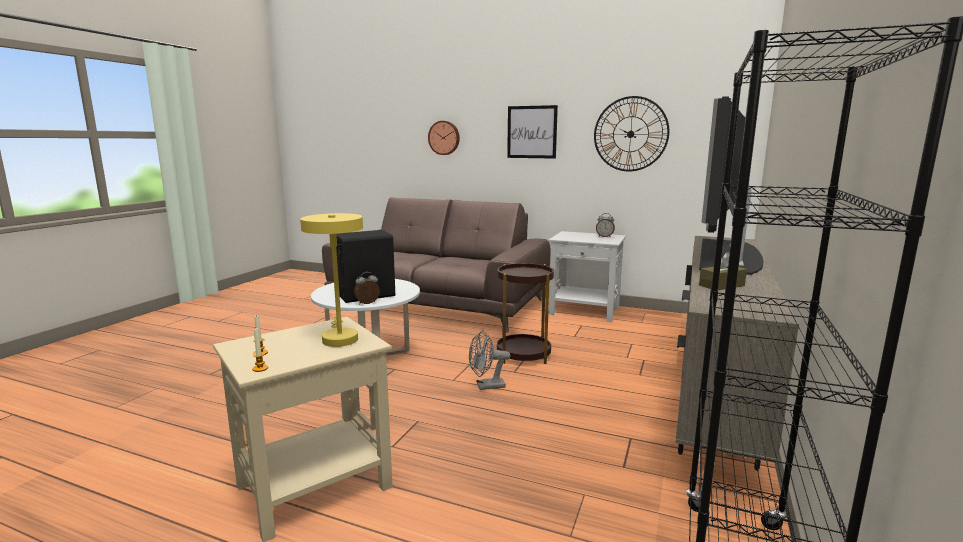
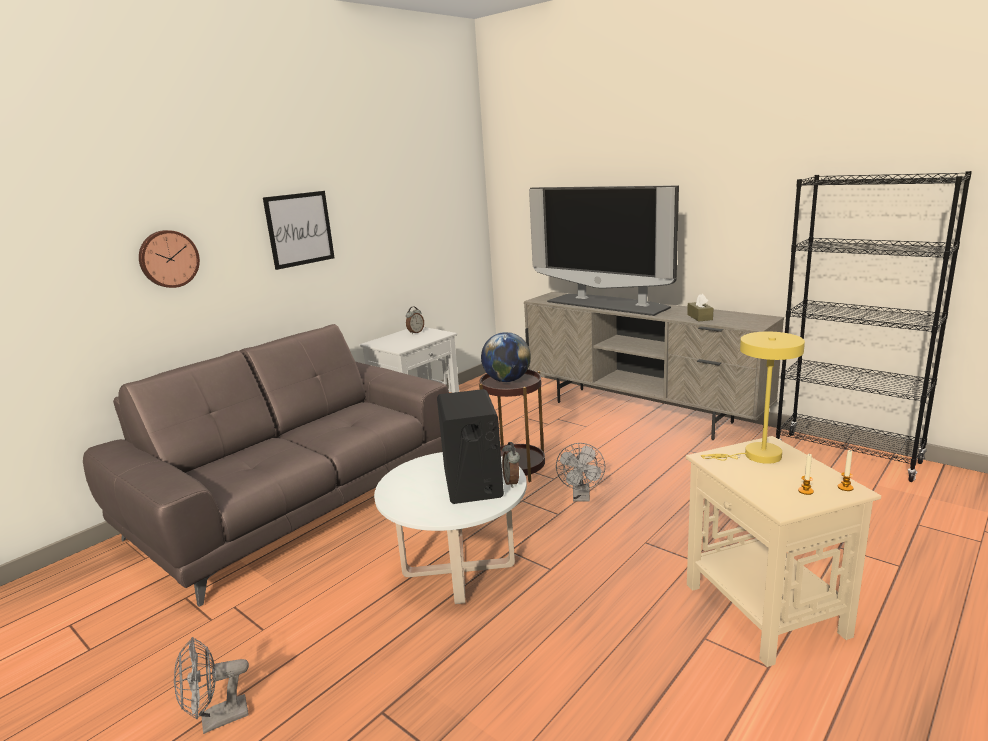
camera: 70 degrees left, 5 degrees up
wall clock [594,96,669,172] -> none
none -> grey fan [174,637,249,734]
none -> globe [481,332,531,382]

